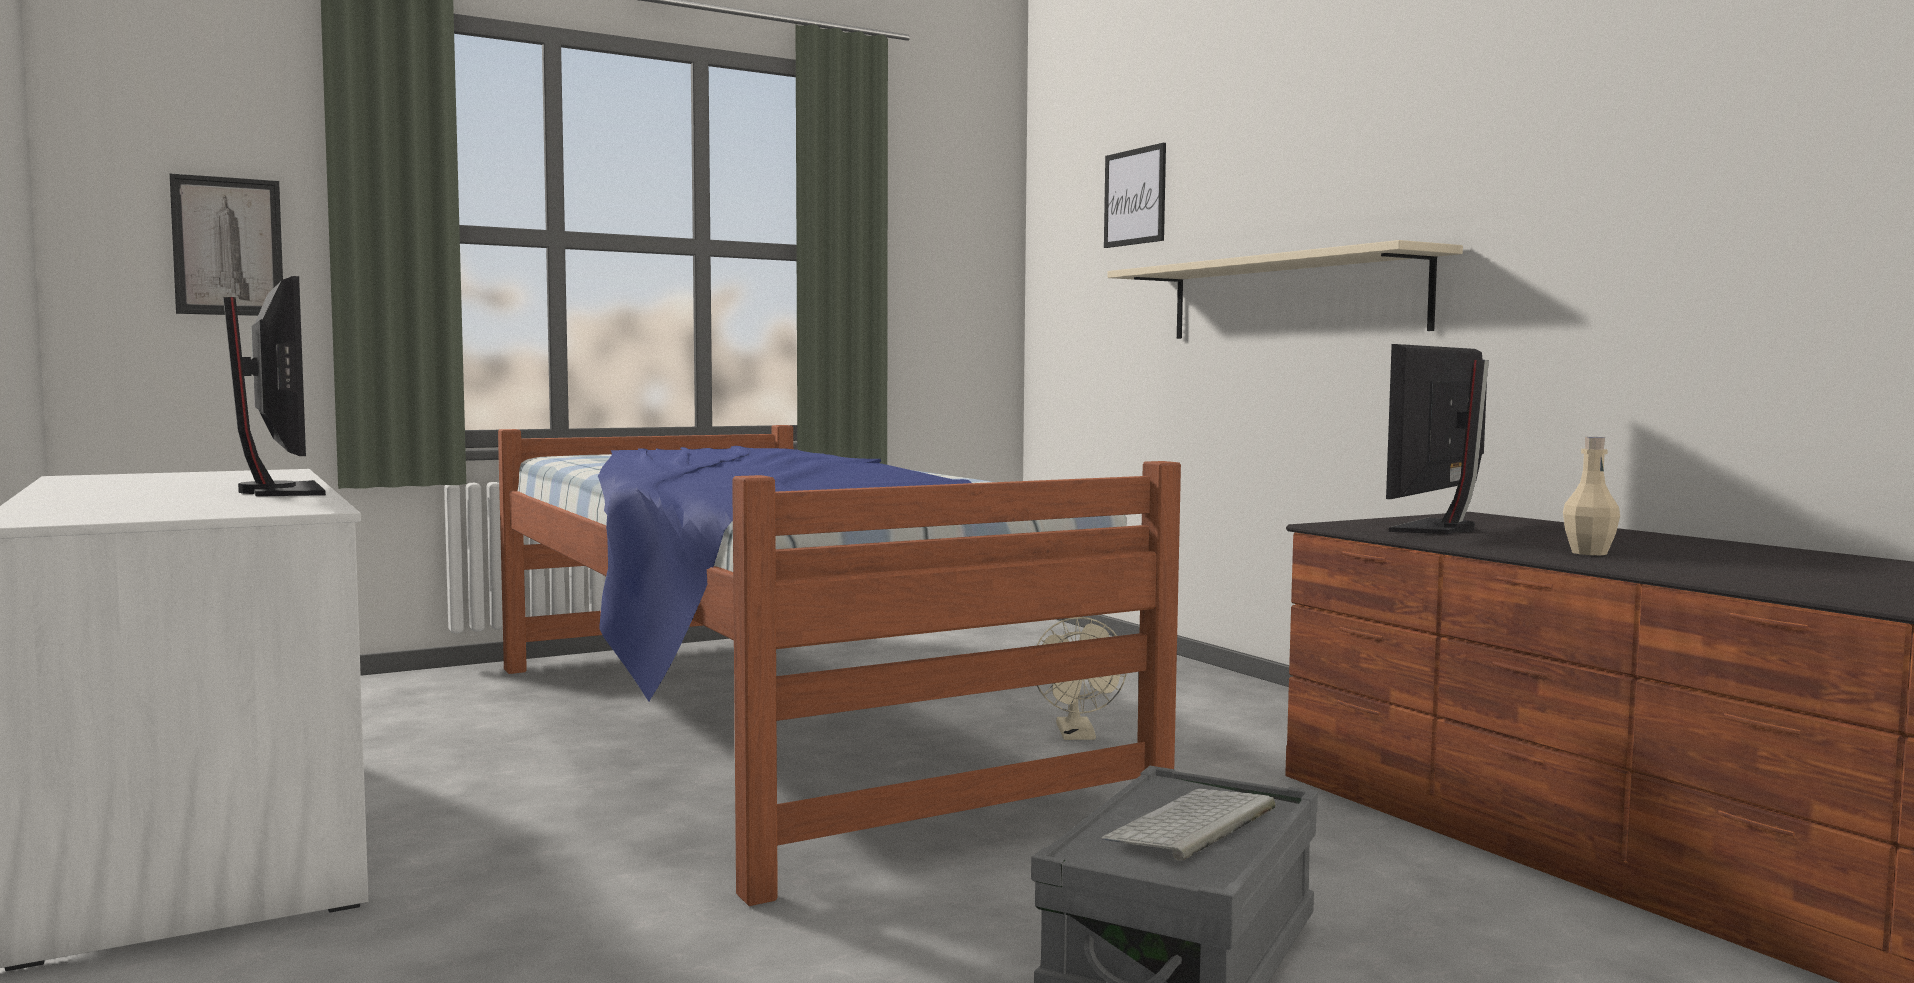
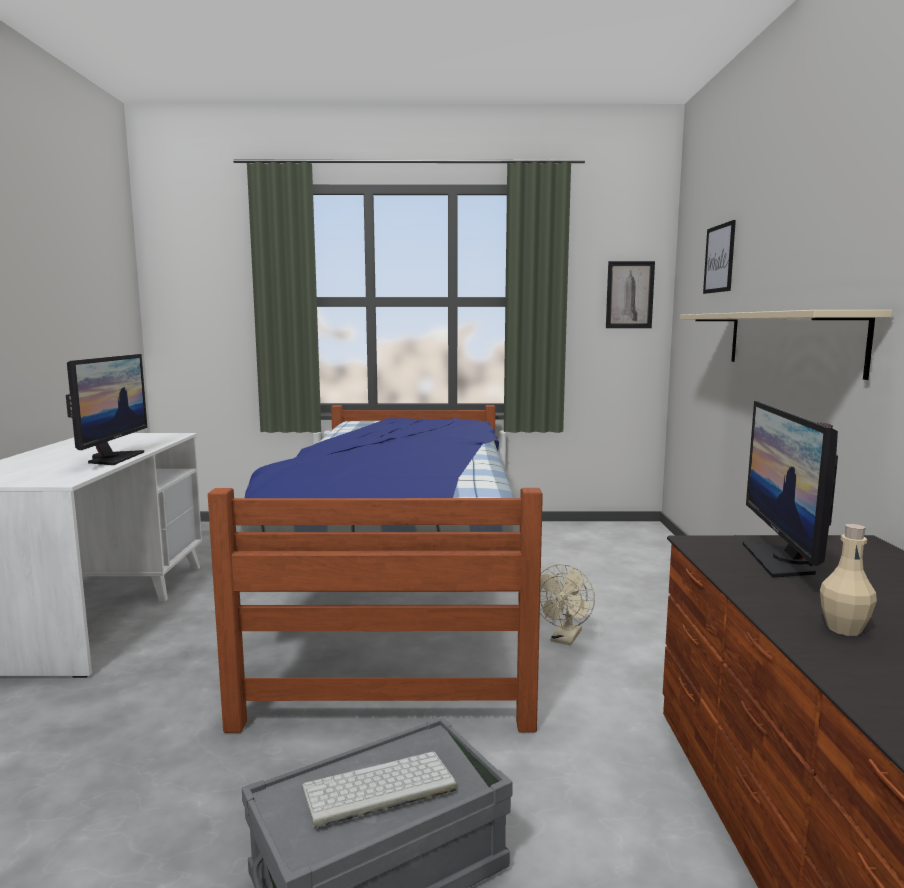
camera: 30 degrees right, 5 degrees up
picture [170,173,283,316] -> picture moved to [606,261,655,328]
monitor [1386,344,1489,534] -> monitor turned 60 degrees counterclockwise [743,401,838,578]

